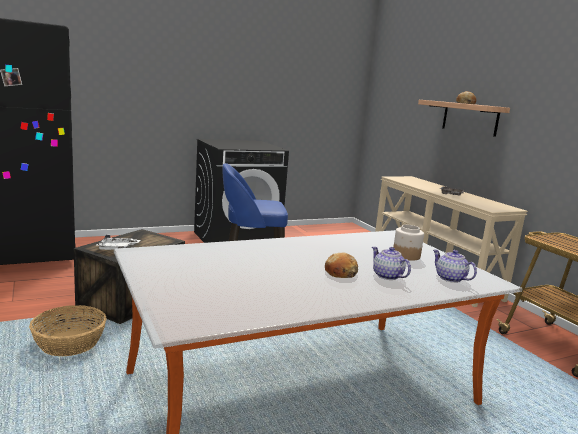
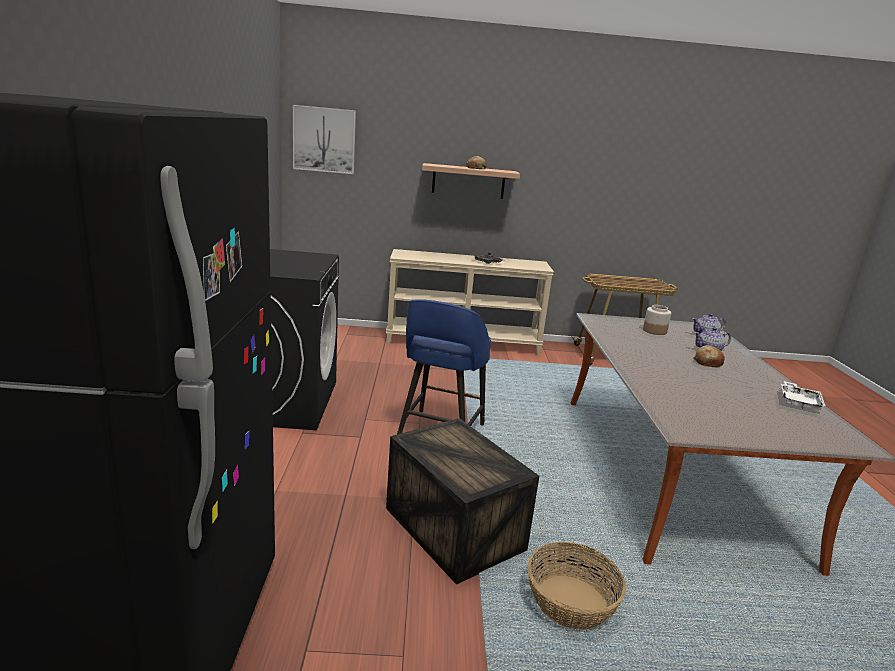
camera: 65 degrees left, 5 degrees up
white tray [97,235,140,250] -> white tray moved to [781,381,826,410]
none -> picture [293,105,356,174]

